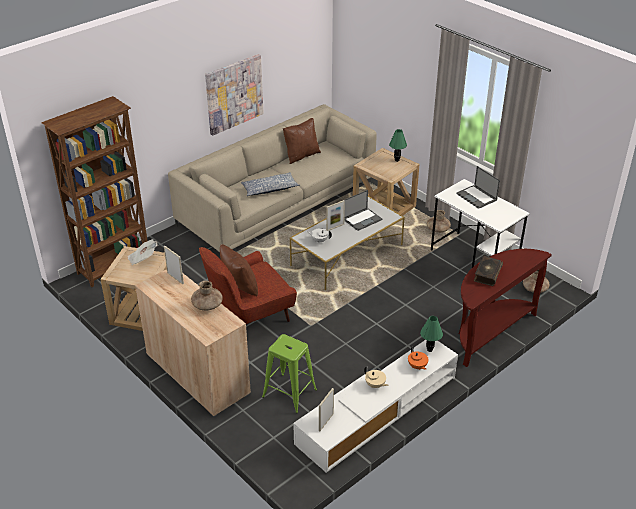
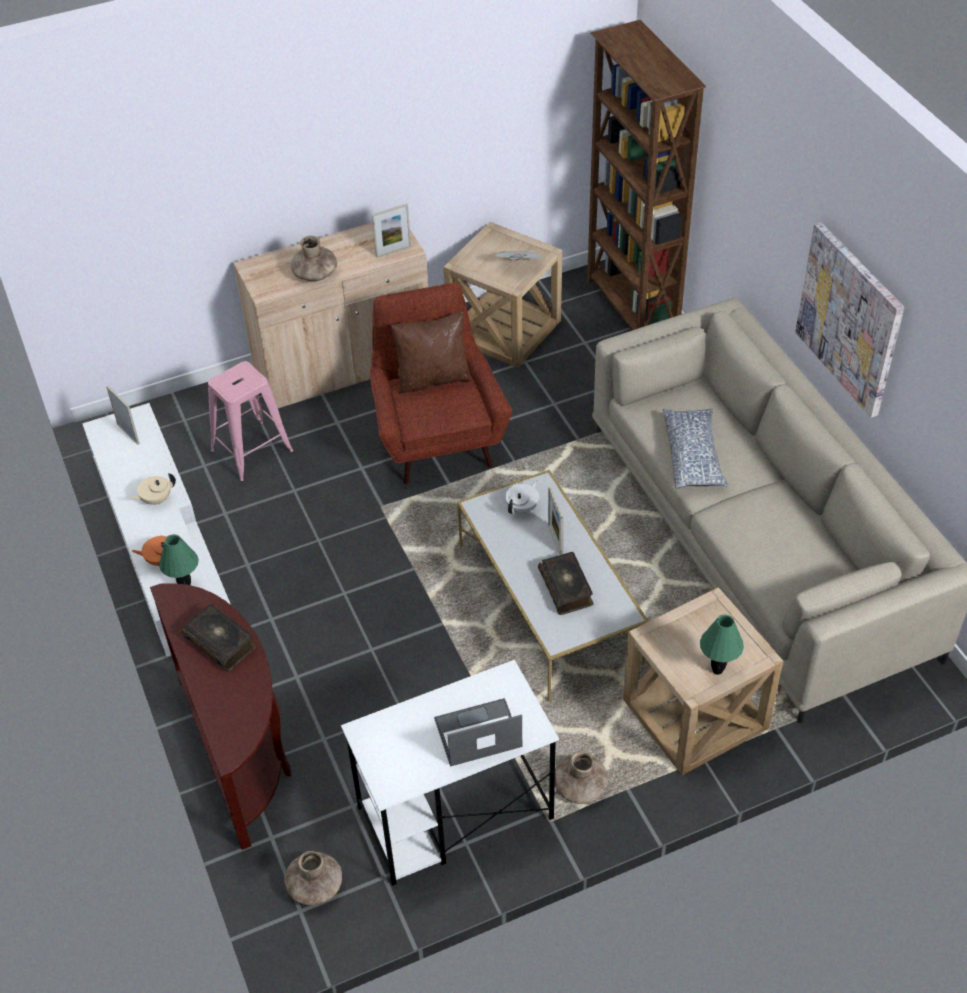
camera: 110 degrees right, 10 degrees up
green stool [262,334,317,414] -> pink stool [208,361,294,482]
brown pillow [283,118,321,164] -> none
laptop [344,190,382,231] -> book [538,552,593,615]

